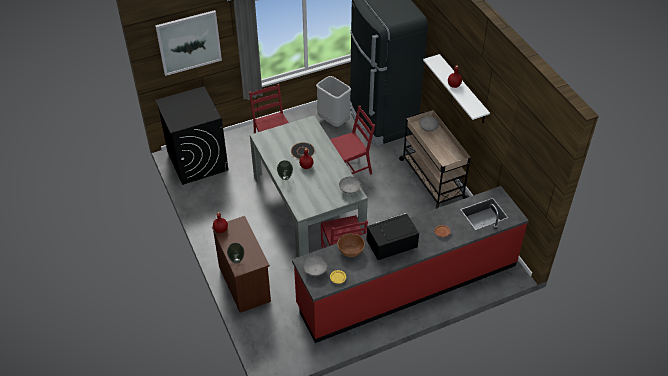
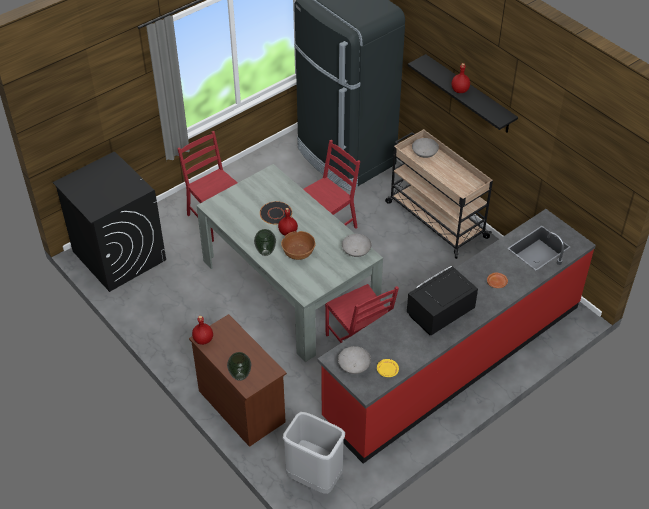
camera: 15 degrees left, 0 degrees up
picture [155,10,222,76] -> none
grey trash can [316,76,351,127] -> grey trash can moved to [283,412,345,494]
brown bowl [337,233,365,257] -> brown bowl moved to [281,231,316,260]
white shelf [423,54,490,123] -> black shelf [408,54,518,132]

